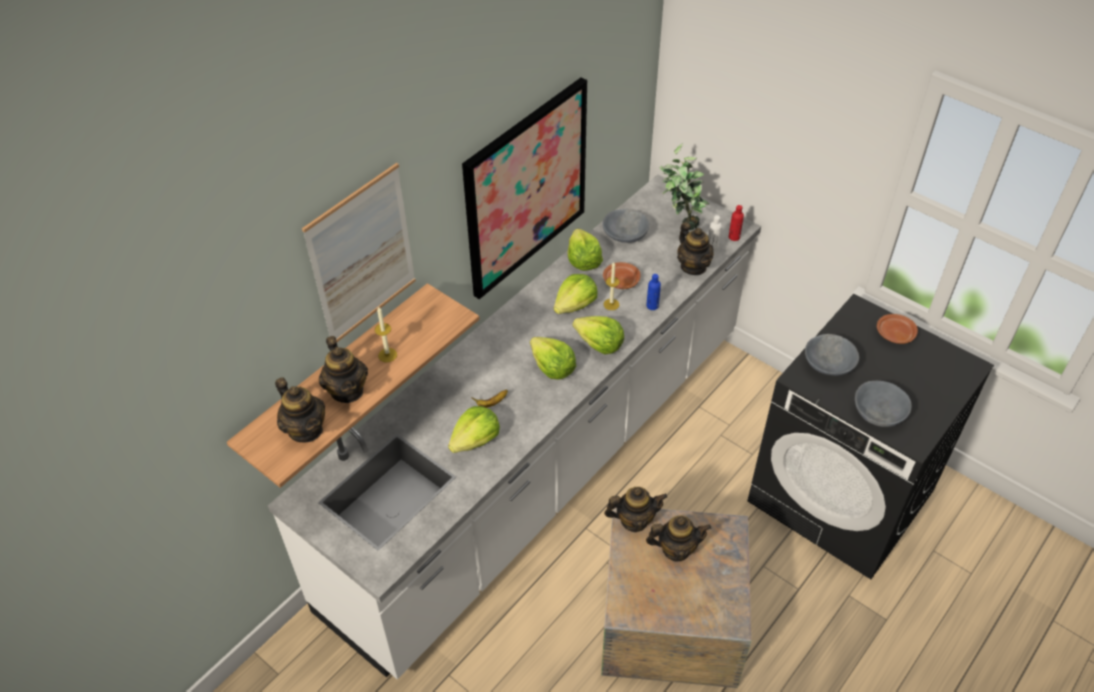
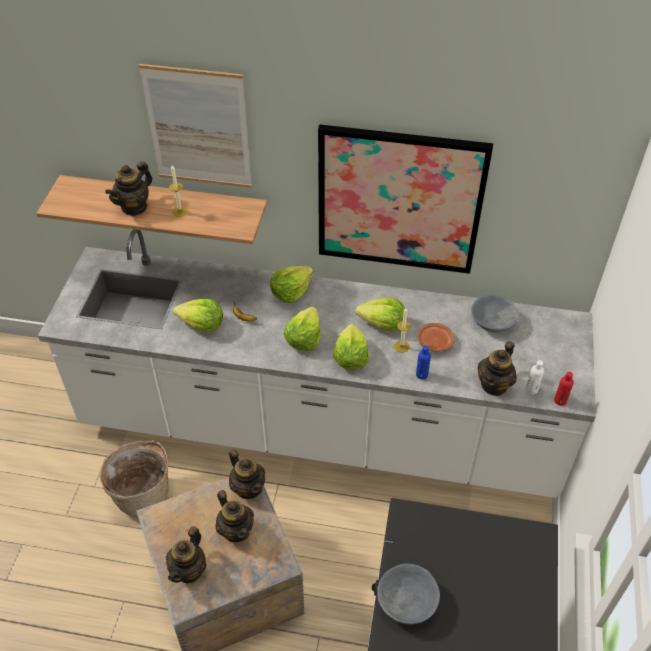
camera: 60 degrees right, 0 degrees up
teapot [275,377,325,443] -> teapot moved to [166,526,206,583]
lettuce [568,229,603,271] -> lettuce moved to [270,266,313,303]
potted plant [660,143,709,230] -> none
grey bowl [805,334,859,376] -> none
brown plate [877,314,918,344] -> none
none -> basket [100,440,169,517]

